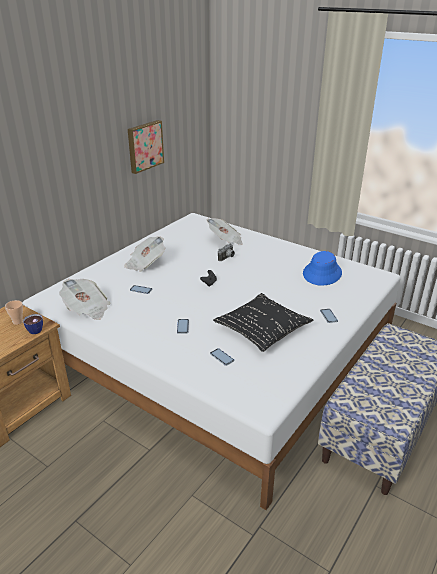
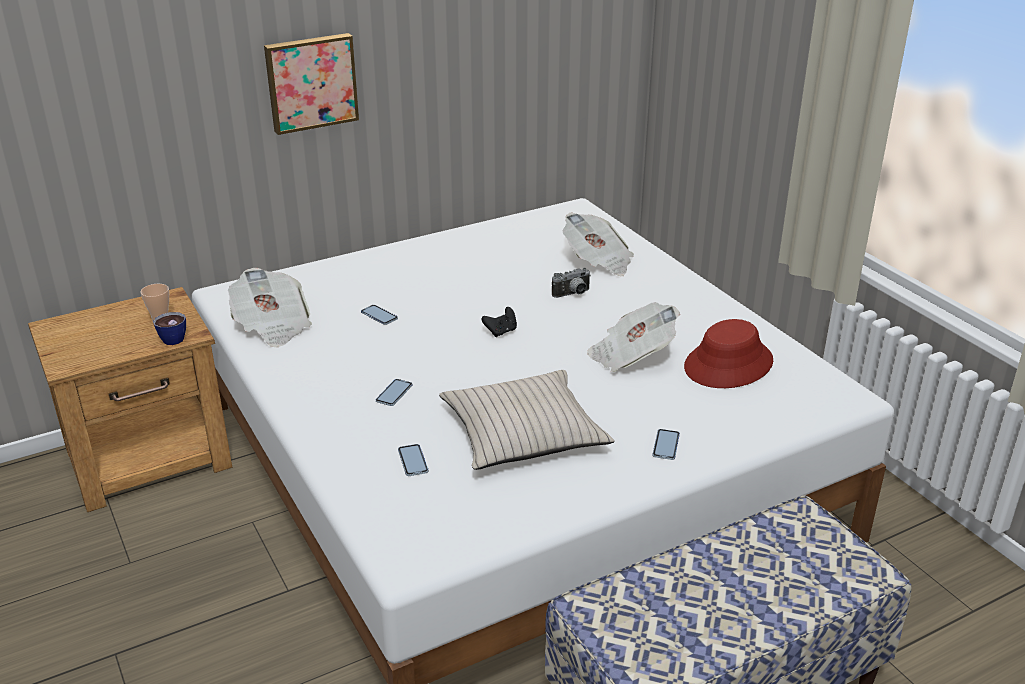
camera: 25 degrees right, 0 degrees up
newspaper [124,236,165,272] -> newspaper moved to [587,302,680,372]
picture [128,120,164,174] -> picture moved to [264,33,359,135]
black pillow [213,293,313,352] -> beige pillow [439,370,615,470]
blue hat [303,251,342,286] -> red hat [684,319,773,388]

